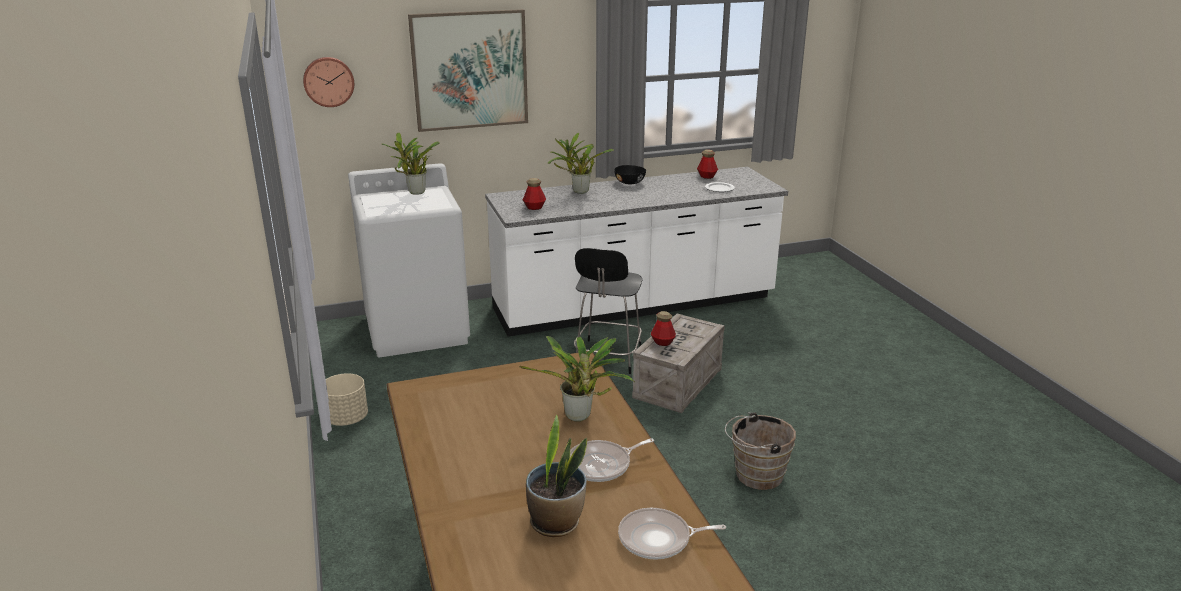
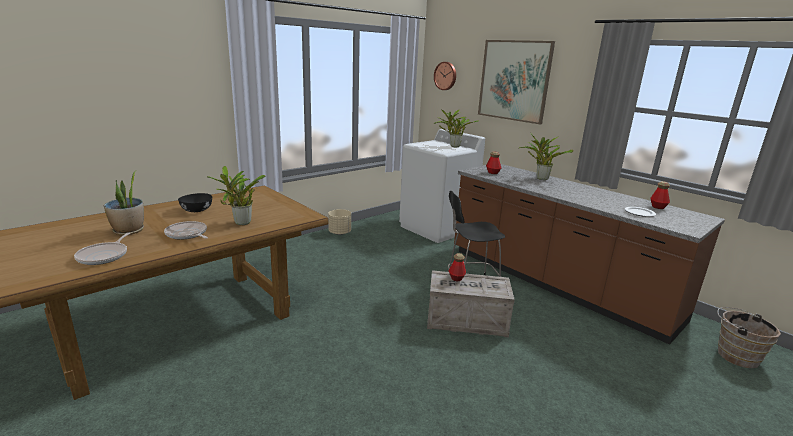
camera: 65 degrees right, 5 degrees down
white counter [485,167,788,337] -> brown counter [454,164,725,345]
black bowl [614,165,646,184] -> black bowl moved to [178,193,212,212]
frying pan [618,508,726,560] -> frying pan turned 150 degrees counterclockwise [74,233,130,265]
brown bucket [725,412,796,490] -> brown bucket moved to [717,307,781,368]

